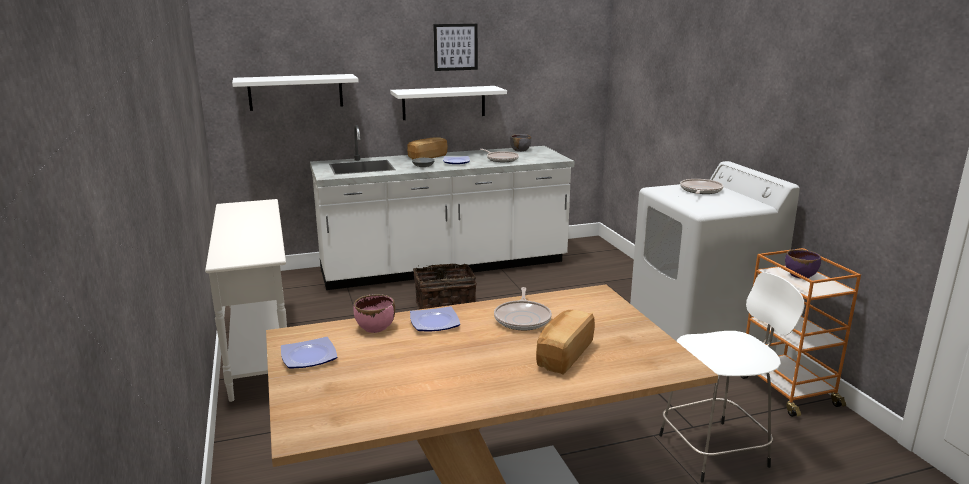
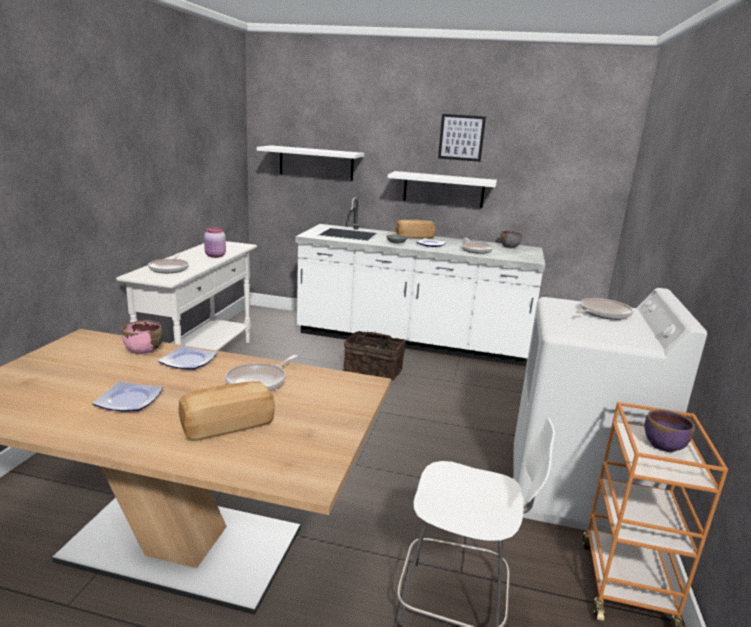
camera: 30 degrees right, 0 degrees up
plate [281,337,337,369] -> plate moved to [92,382,163,412]
none -> frying pan [148,253,189,273]
none -> pink jar [204,227,226,258]

